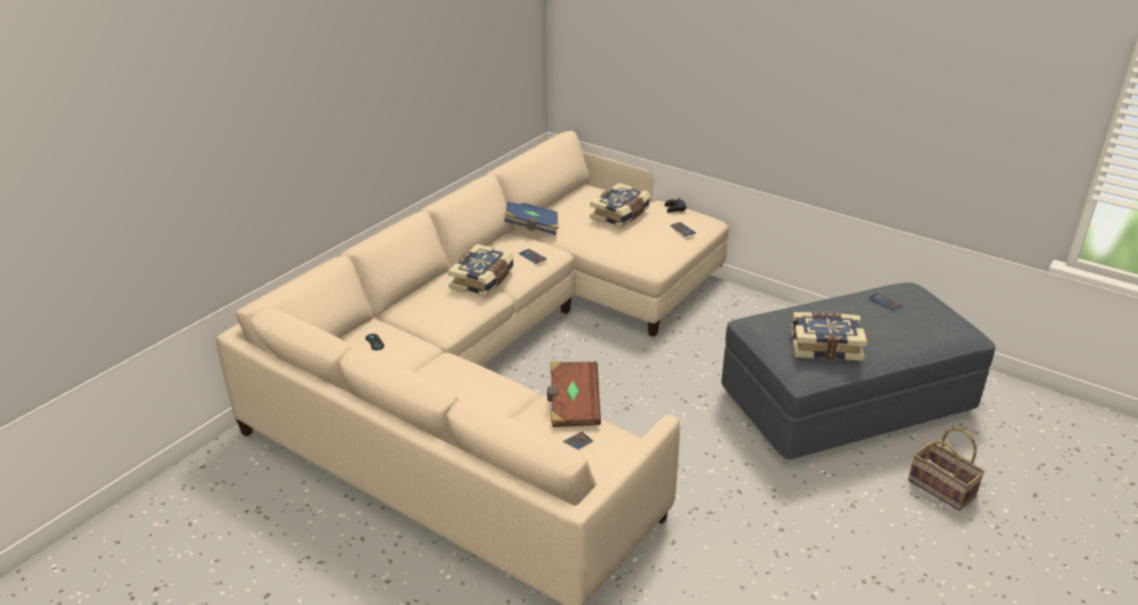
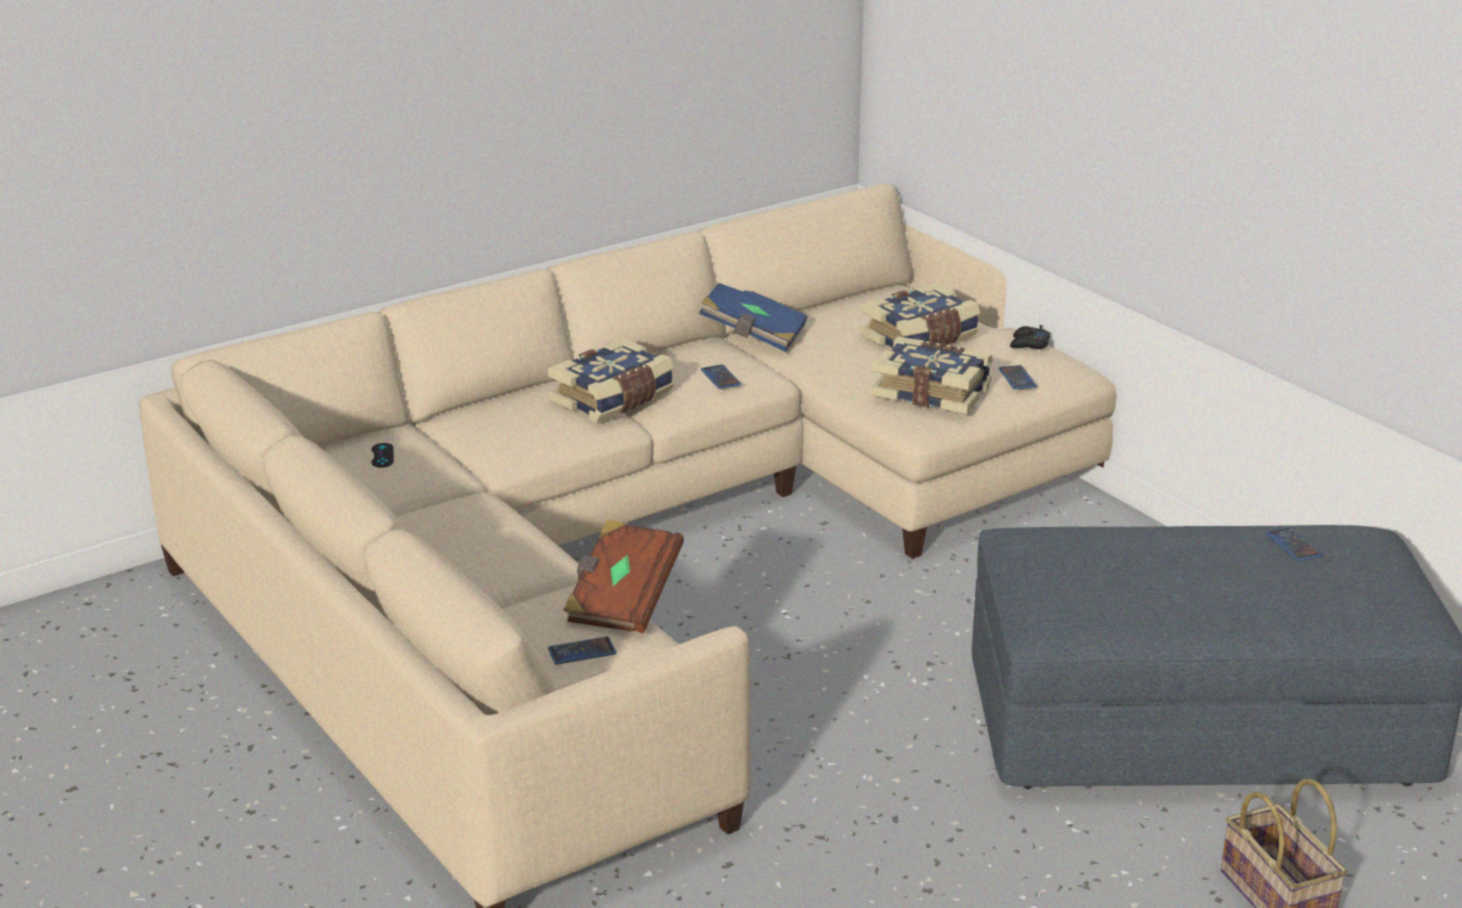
camera: 20 degrees right, 5 degrees down
book [791,312,867,361] -> book moved to [871,337,993,415]

